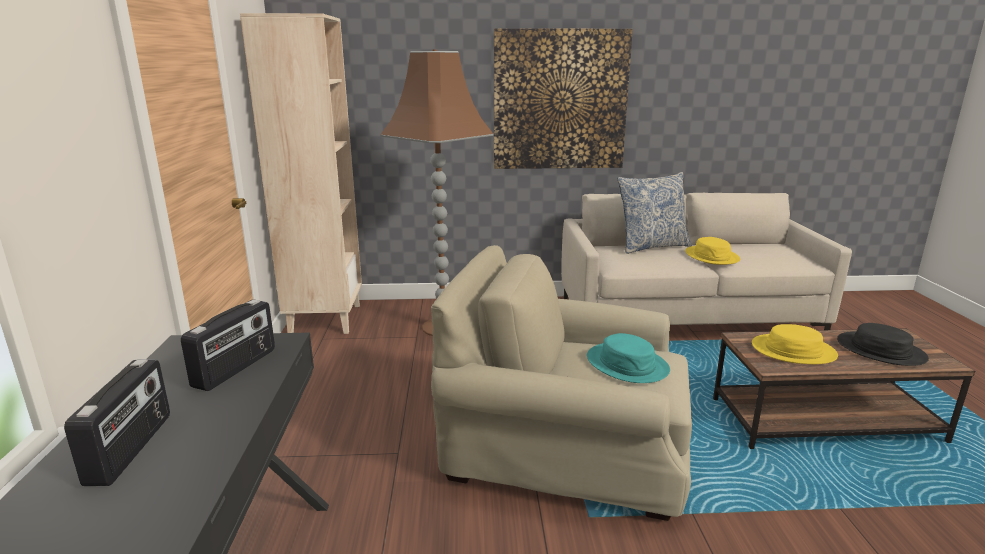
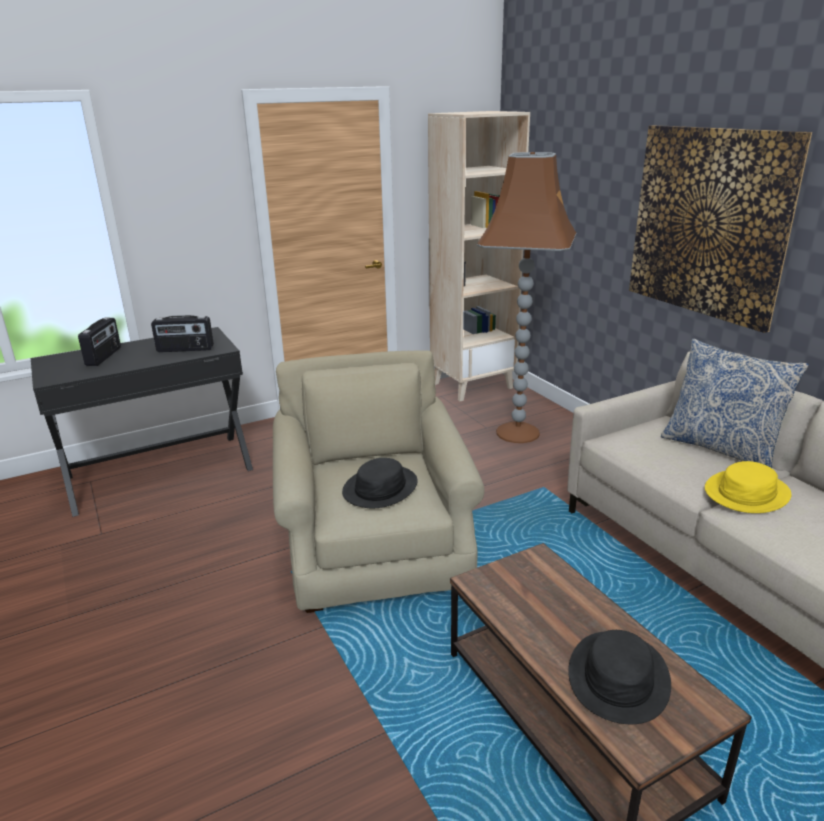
camera: 65 degrees right, 5 degrees up
radio [64,359,170,486] -> radio turned 60 degrees counterclockwise [78,317,121,366]
turquoise hat [587,333,670,383] -> black hat [342,458,418,508]
yellow hat [752,324,838,364] -> none

